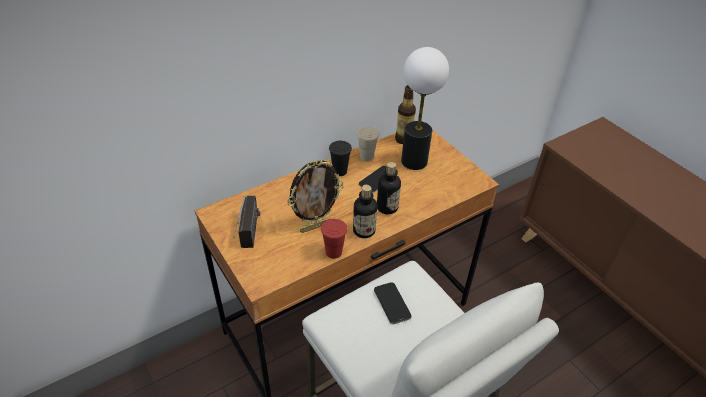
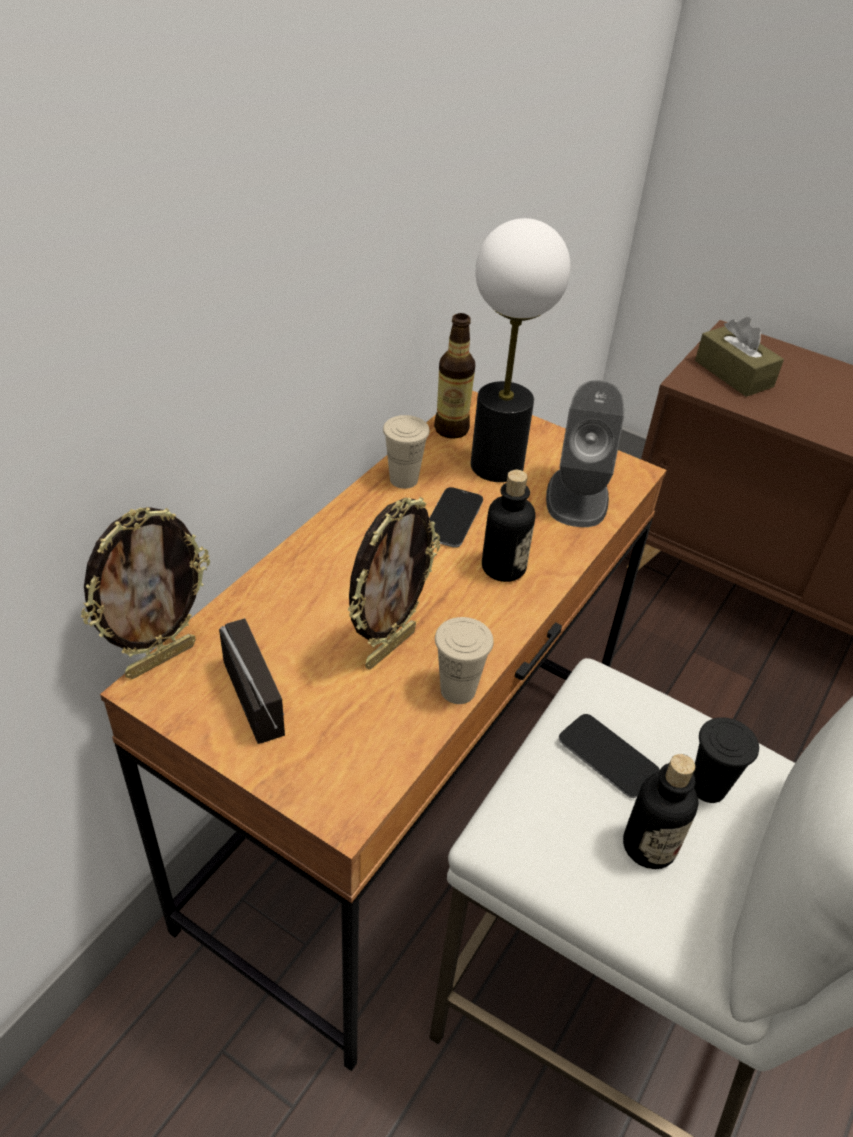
camera: 25 degrees left, 0 degrees up
red cup [321,219,347,259] -> beige cup [435,617,494,704]
black cup [329,141,352,176] -> black cup moved to [693,717,759,803]
bottle [353,185,377,238] -> bottle moved to [623,754,699,869]
none -> picture frame [81,507,210,679]
none -> grey speaker [546,380,624,527]
none -> brown tissue box [695,317,784,397]

